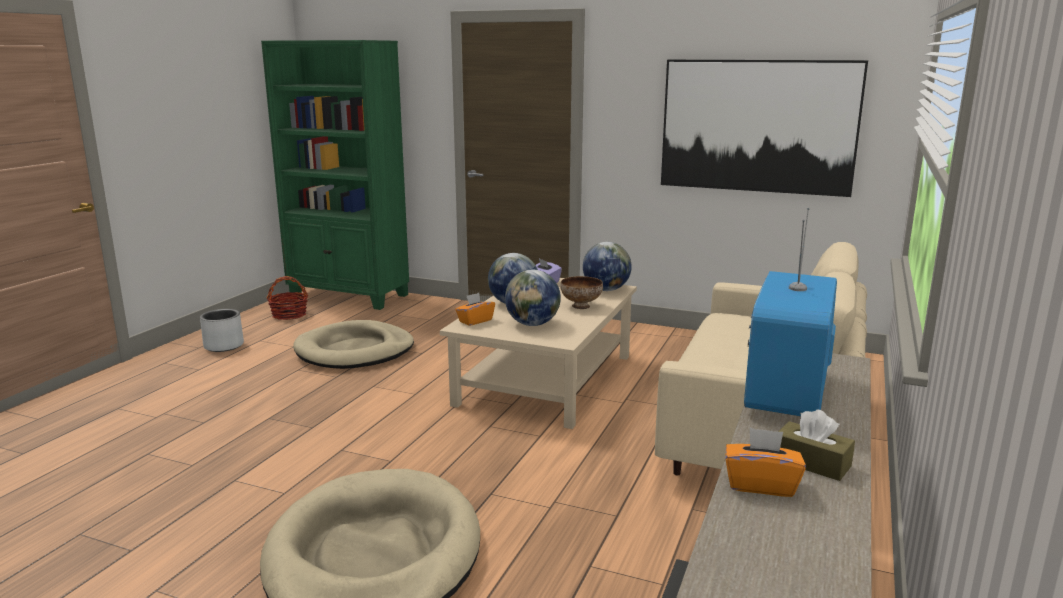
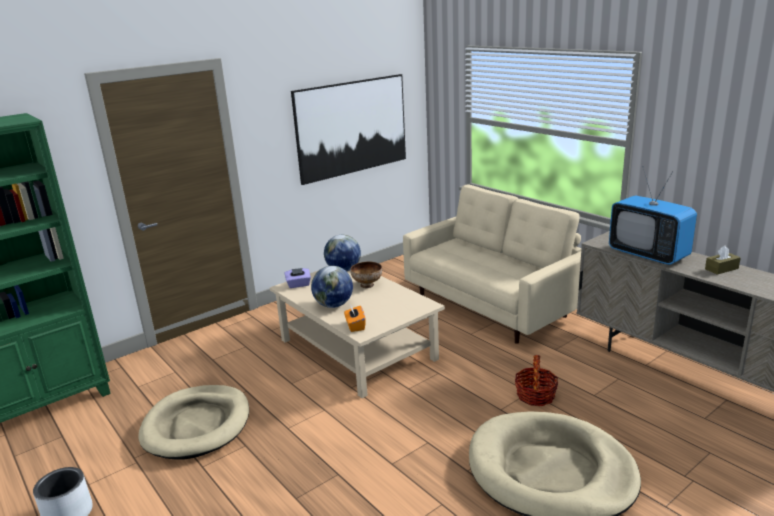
camera: 60 degrees left, 5 degrees up
basket [266,276,308,320] -> basket moved to [515,355,558,406]
globe [505,270,561,326] -> none
orange tissue box [726,428,806,497] -> none

